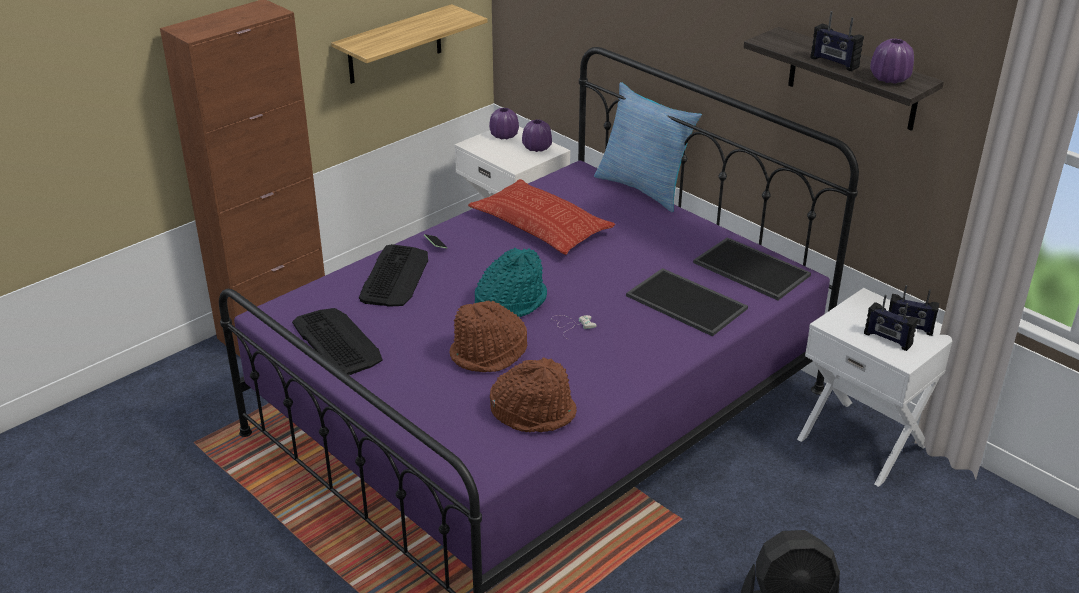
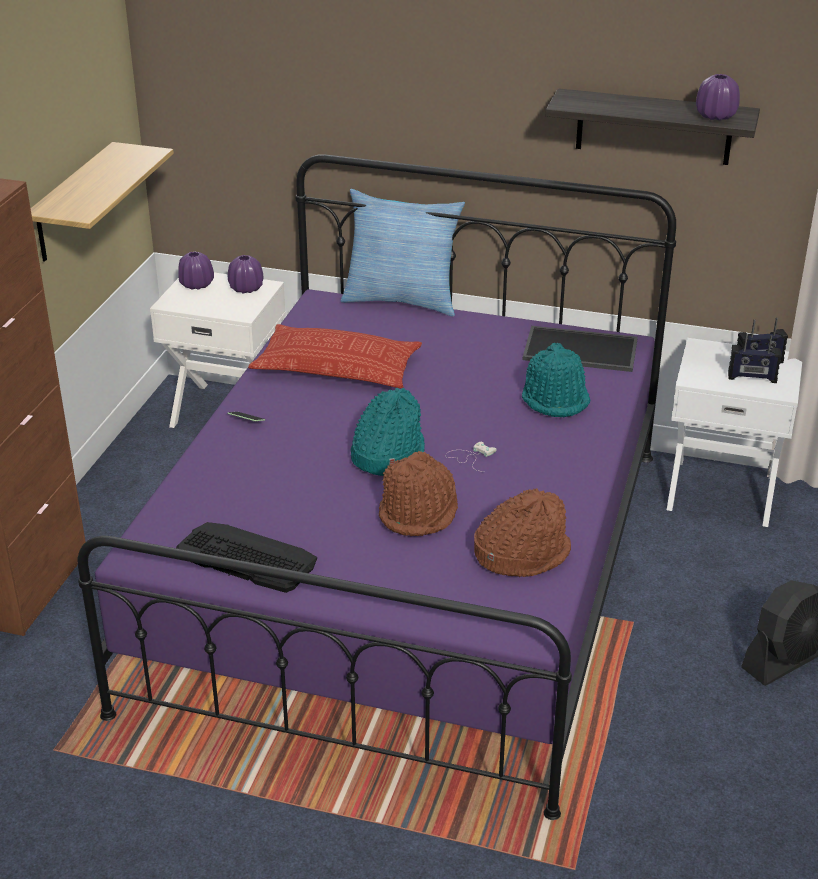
camera: 30 degrees left, 0 degrees up
keyboard [359,244,428,307] -> none
tray [626,268,748,336] -> turquoise hat [522,343,590,417]
radio [811,11,864,71] -> none

